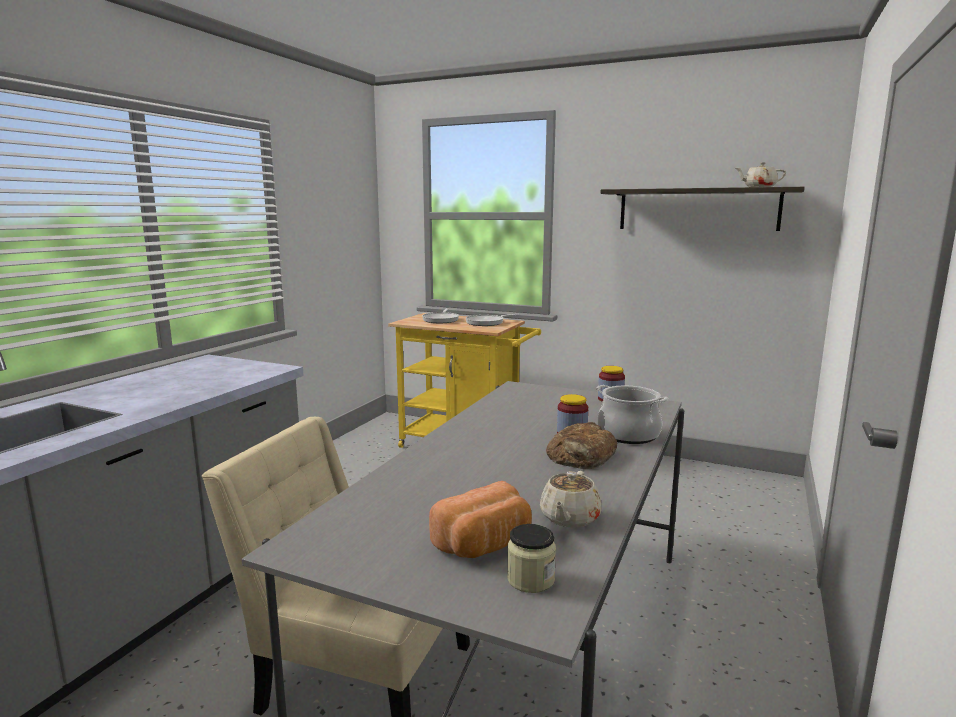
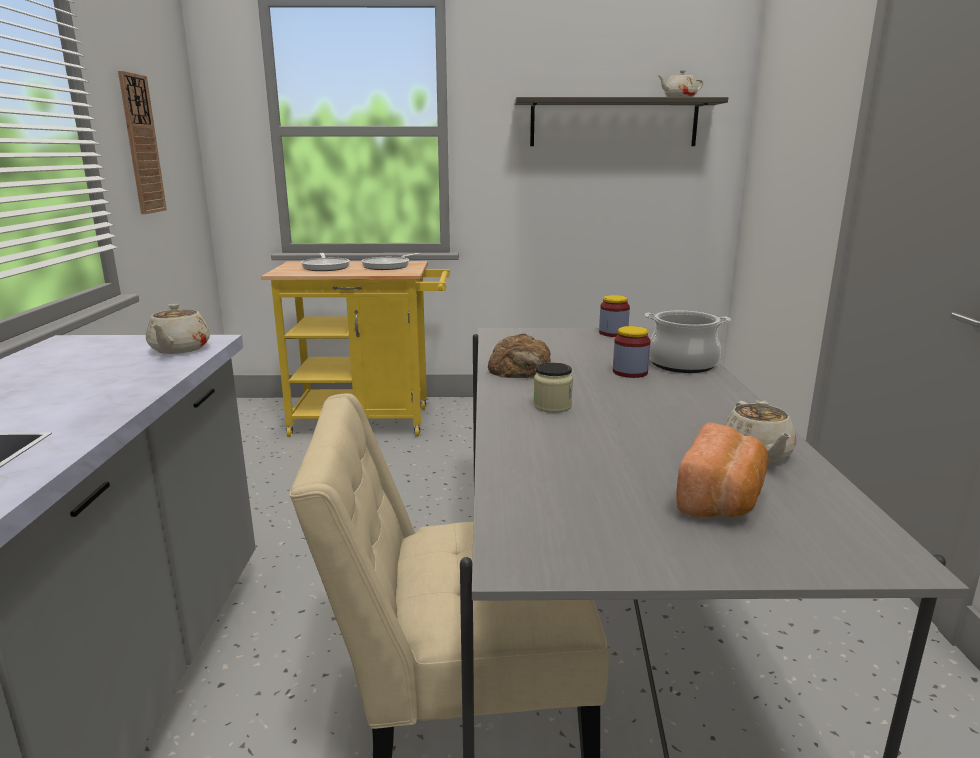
camera: 25 degrees left, 5 degrees up
jar [507,524,556,593] -> jar moved to [533,362,573,413]
bread [546,422,617,469] -> bread moved to [488,334,551,378]
none -> wall clock [118,71,167,214]
none -> beige teapot [146,304,210,354]

